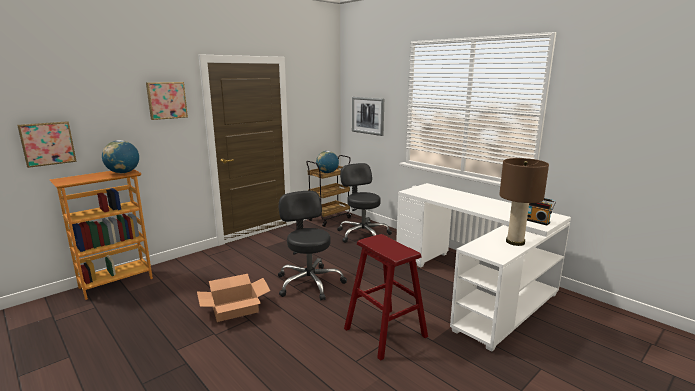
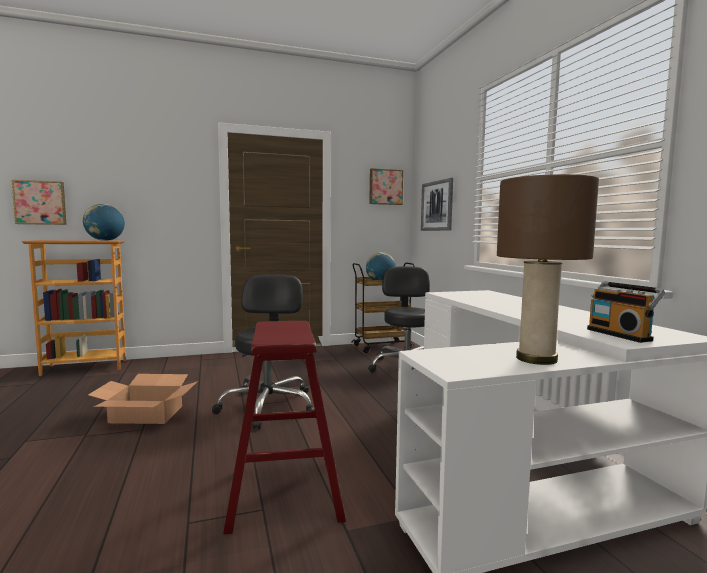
camera: 25 degrees right, 10 degrees down
picture [146,82,188,120] -> picture moved to [369,168,403,205]

